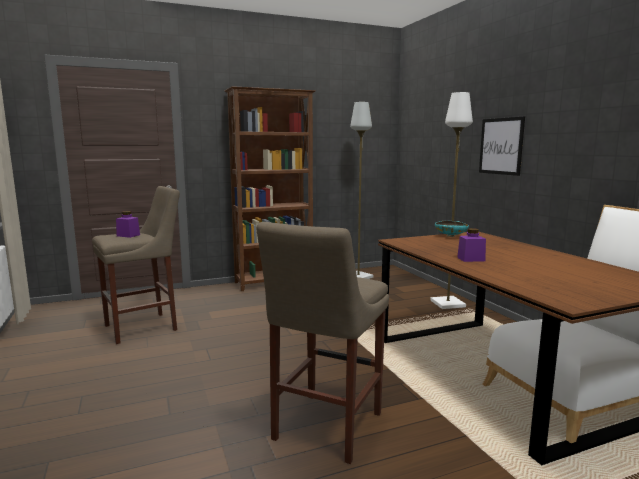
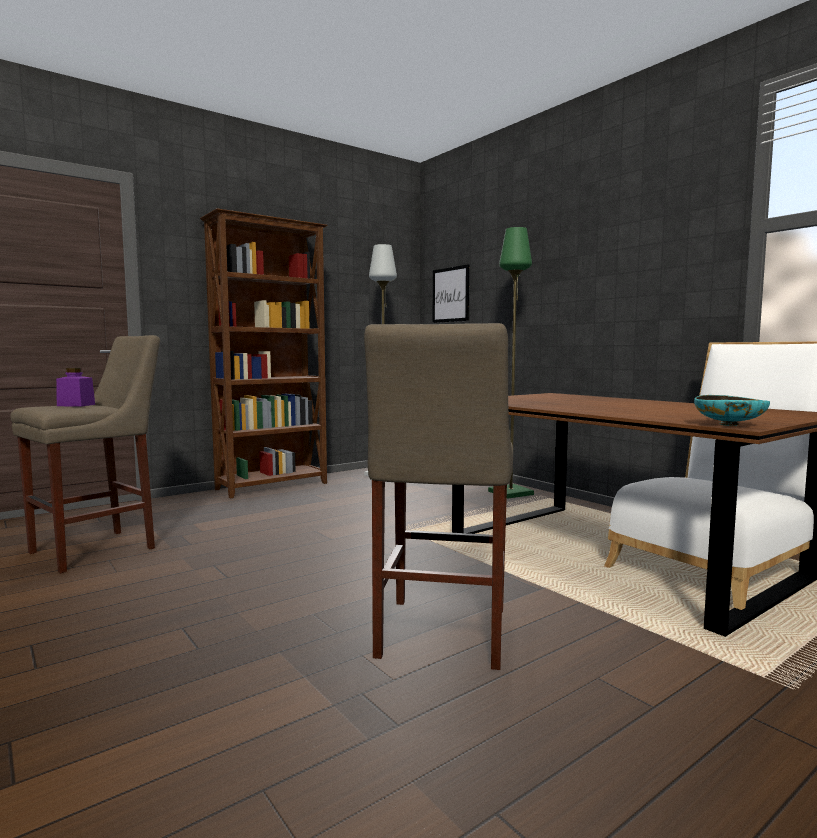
camera: 15 degrees left, 5 degrees down
white floor lamp [431,92,473,309] -> green floor lamp [488,227,534,499]
turquoise bowl [435,221,469,237] -> turquoise bowl moved to [694,395,770,426]
purple jar [457,228,486,262] -> none
picture [479,117,525,176] -> picture moved to [433,264,469,323]

